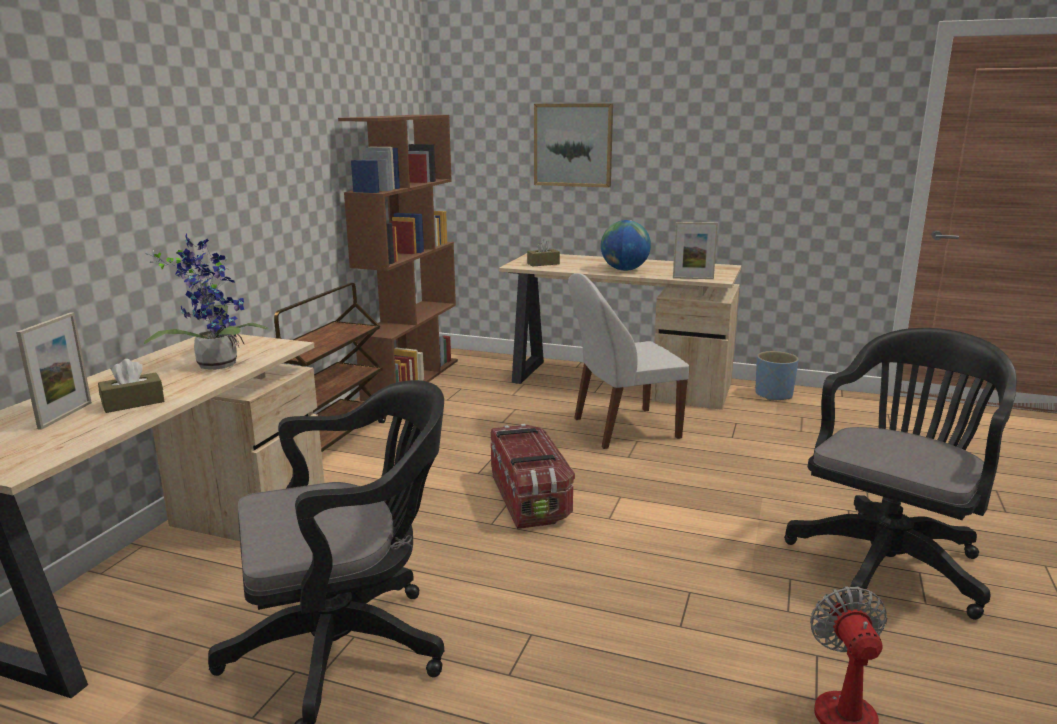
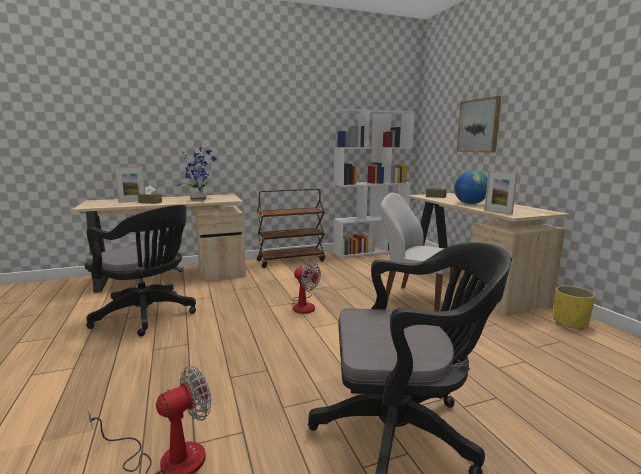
camera: 50 degrees right, 5 degrees down
brown bookcase [338,115,458,401] -> white bookcase [333,109,415,258]
storage box [491,424,575,529] -> fan [291,262,321,314]
blue planter [755,351,799,401] -> yellow planter [553,285,596,330]

